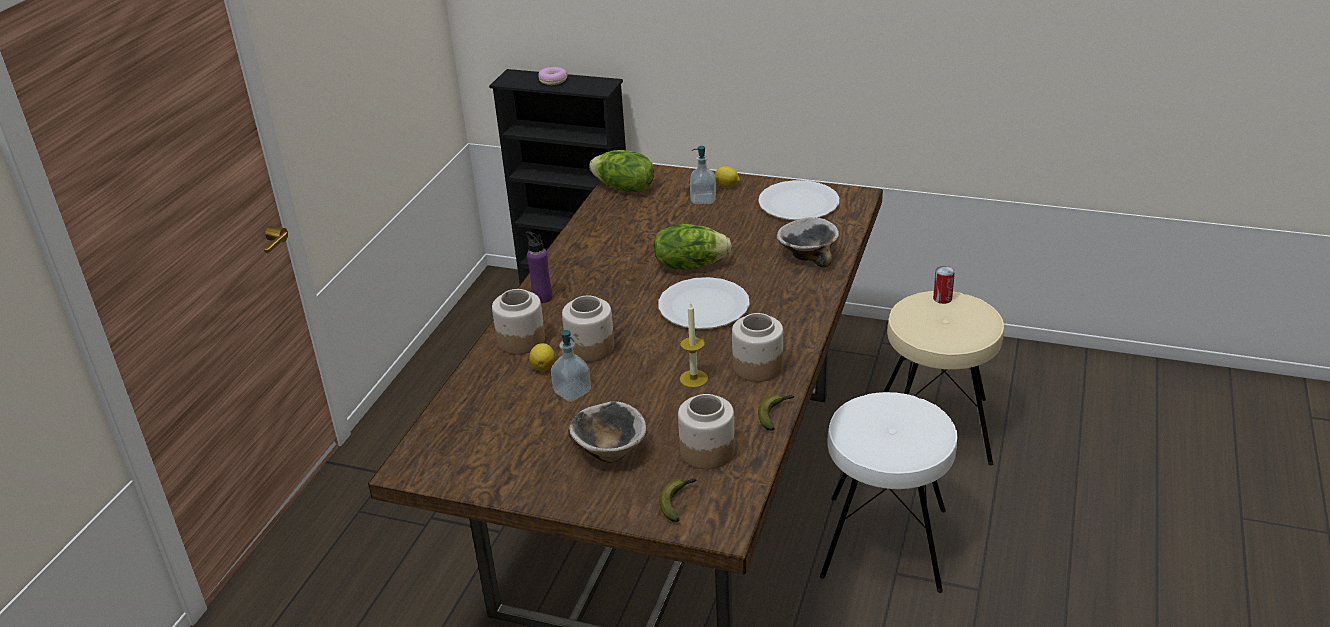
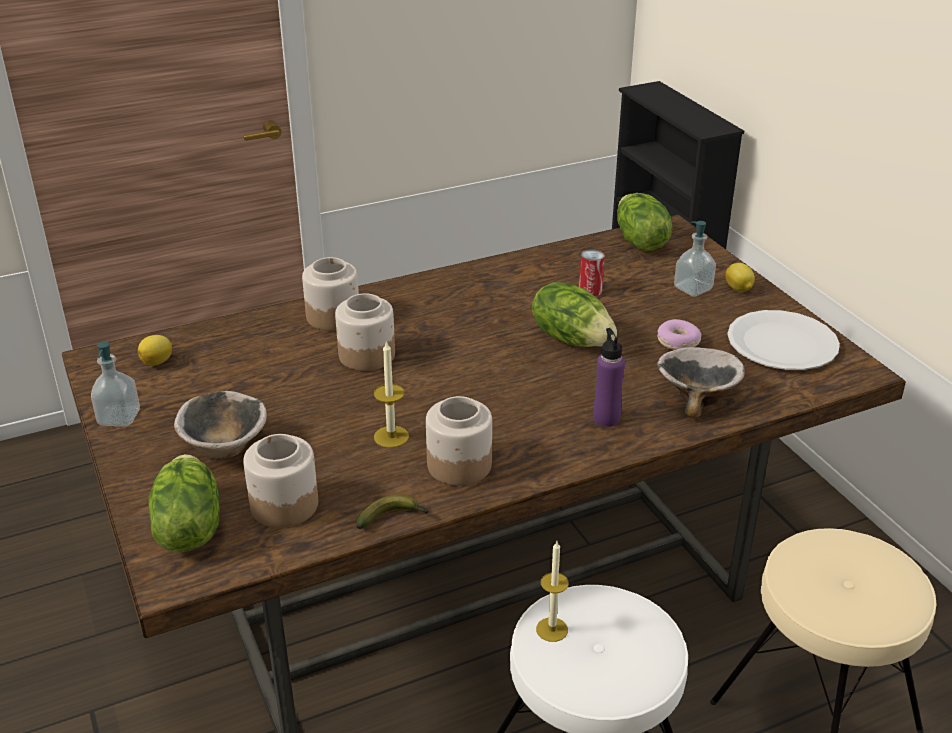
camera: 45 degrees right, 0 degrees up
purple bottle [525,231,552,303] -> purple bottle moved to [593,328,625,427]
lemon [529,343,555,371] -> lemon moved to [138,335,172,366]
donut [538,67,568,85] -> donut moved to [657,319,701,350]
soap dispenser [551,330,591,402] -> soap dispenser moved to [91,341,140,427]
white plate [658,277,750,329] -> none
banana [659,478,697,522] -> lettuce [149,454,220,552]
can [933,266,955,304] -> can moved to [579,249,605,296]
none -> candle [536,541,569,642]

